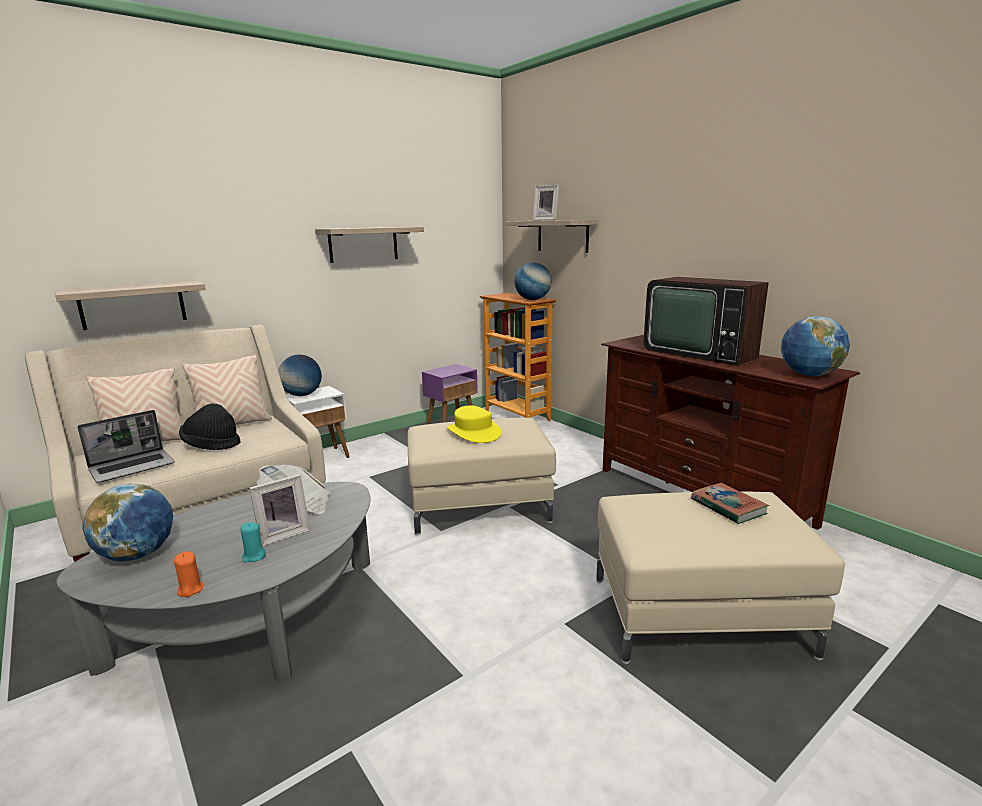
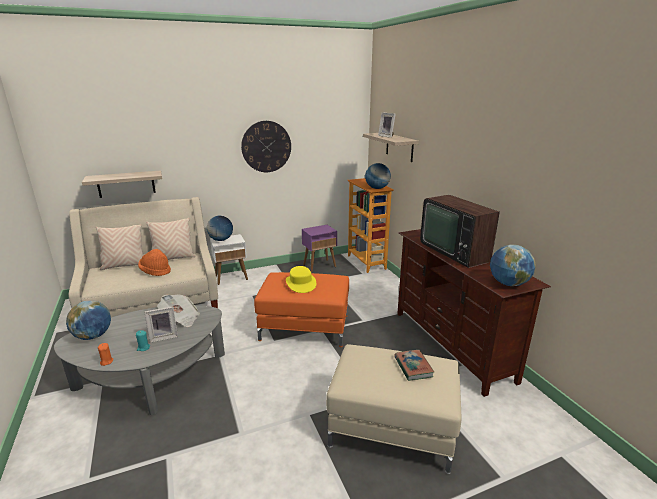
camera: 15 degrees right, 5 degrees up
laptop [77,410,175,483] -> none
black hat [179,403,241,450] -> orange hat [138,249,171,276]
shelf [315,227,424,263] -> wall clock [241,121,291,172]
beige ottoman [407,418,556,535] -> orange ottoman [254,272,349,347]

